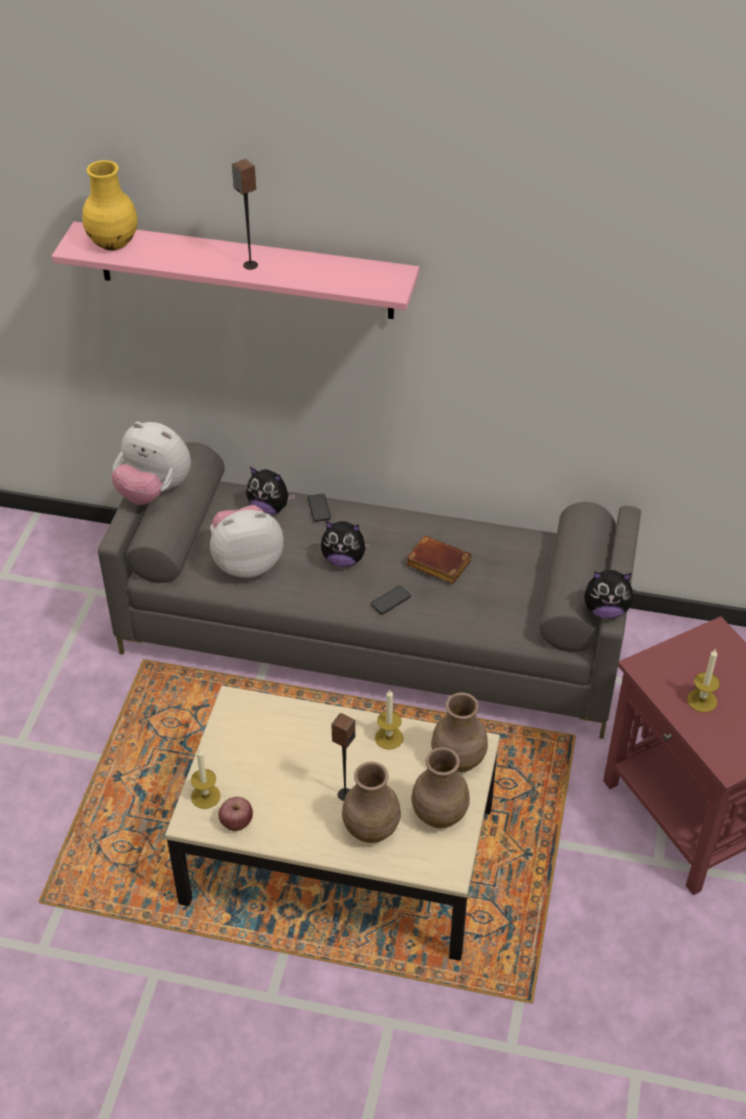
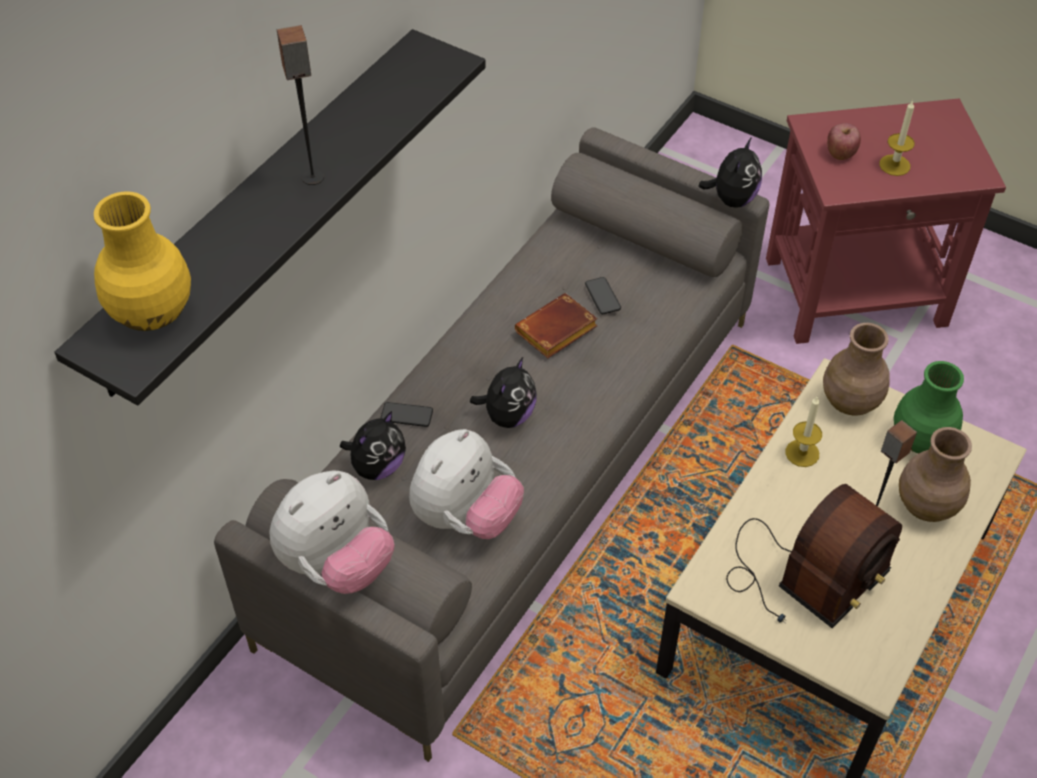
camera: 70 degrees left, 5 degrees up
pink shelf [51,221,419,319] -> black shelf [54,29,486,406]
candle [191,749,221,809] -> none
plush toy [210,505,284,578] -> plush toy turned 150 degrees counterclockwise [409,429,524,539]
apple [218,797,253,831] -> apple moved to [827,123,861,160]
phone [371,586,411,614] -> phone moved to [585,277,621,314]
brown vase [411,747,470,828] -> green vase [894,361,964,453]
none -> radio [726,484,902,628]

